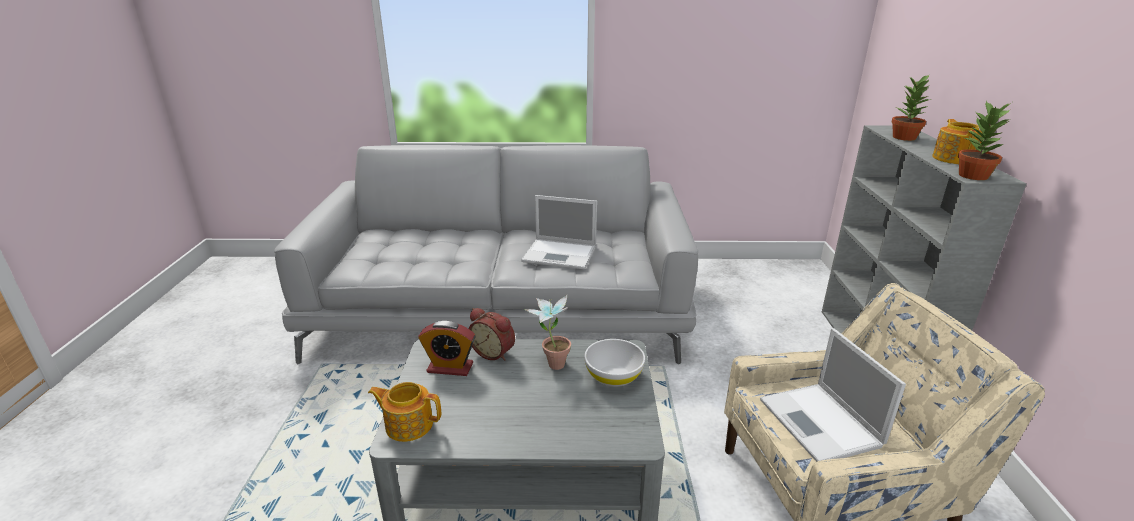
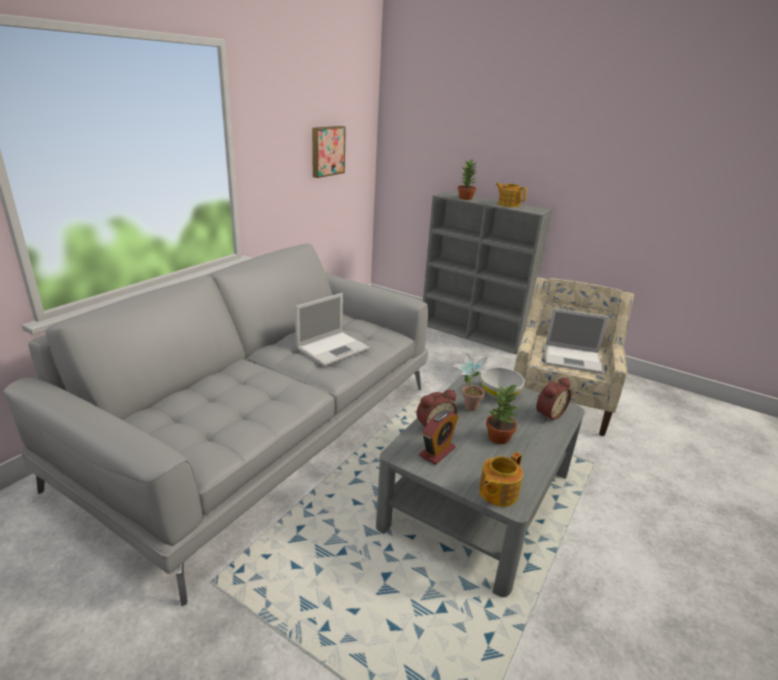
camera: 60 degrees left, 0 degrees up
potted plant [958,101,1011,180] -> potted plant moved to [486,384,518,444]
none -> picture [312,126,346,178]
none -> alarm clock [536,377,571,421]

